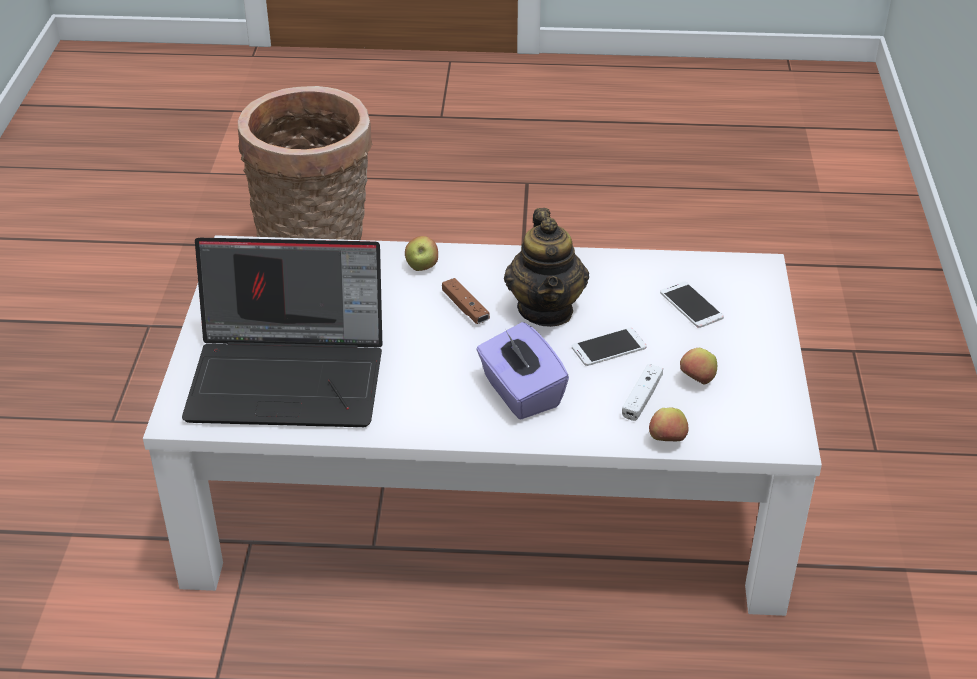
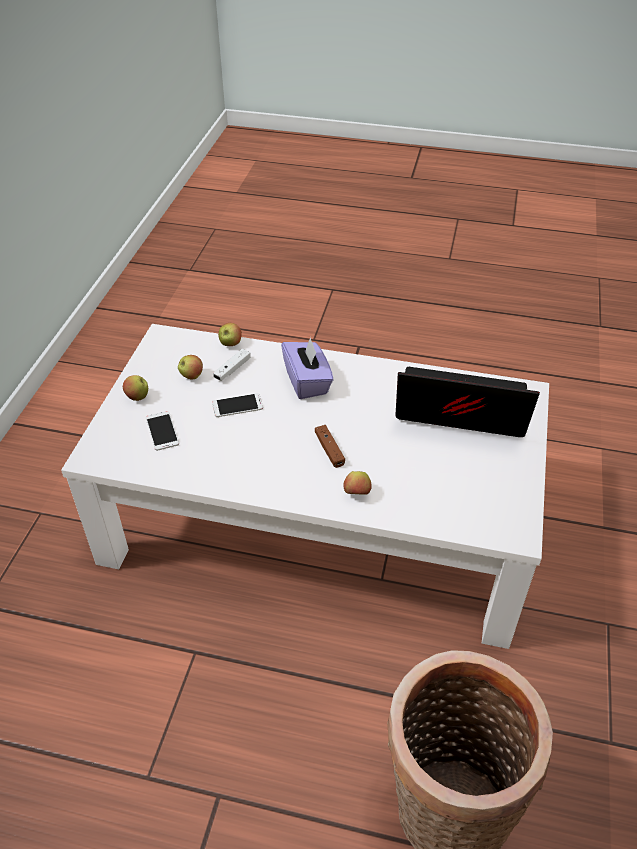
camera: 170 degrees left, 5 degrees up
teapot [504,208,589,327] -> none
none -> apple [123,375,148,401]

